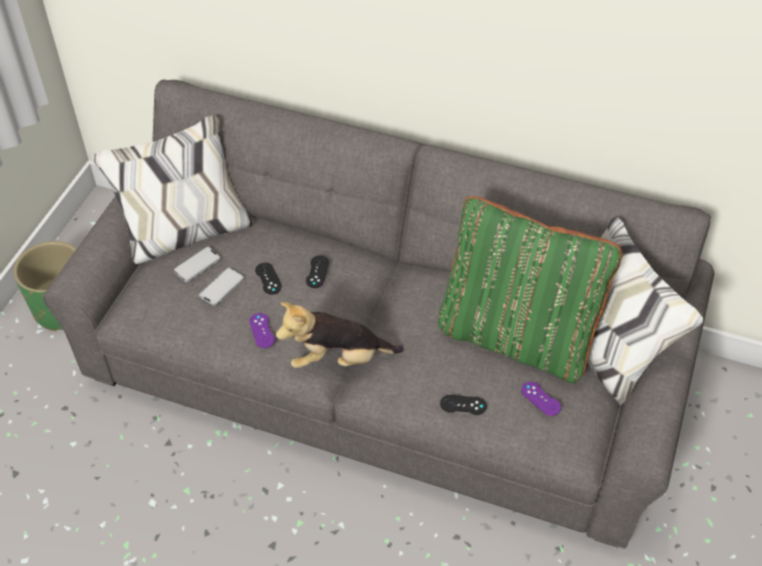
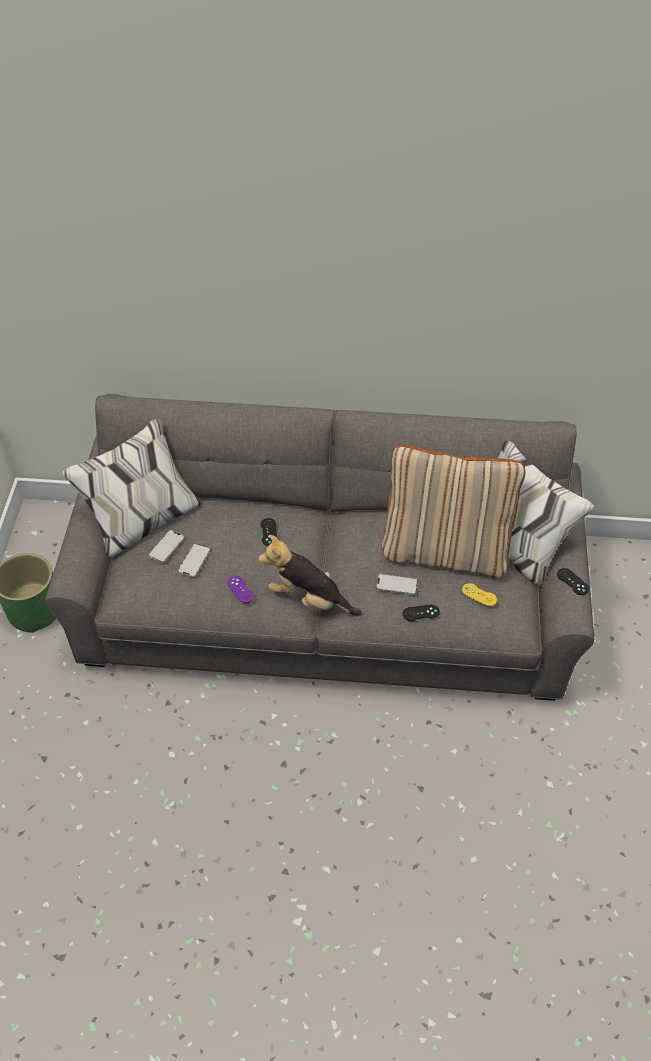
camera: 15 degrees left, 0 degrees up
black game controller [255,263,282,294] -> black game controller moved to [557,568,589,595]
plush toy [276,302,404,368] -> plush toy turned 45 degrees clockwise [258,535,362,616]
green pillow [438,196,622,383] -> beige pillow [381,445,526,578]
purple game controller [521,382,561,416] -> yellow game controller [462,583,497,606]
none -> phone [376,574,418,595]

